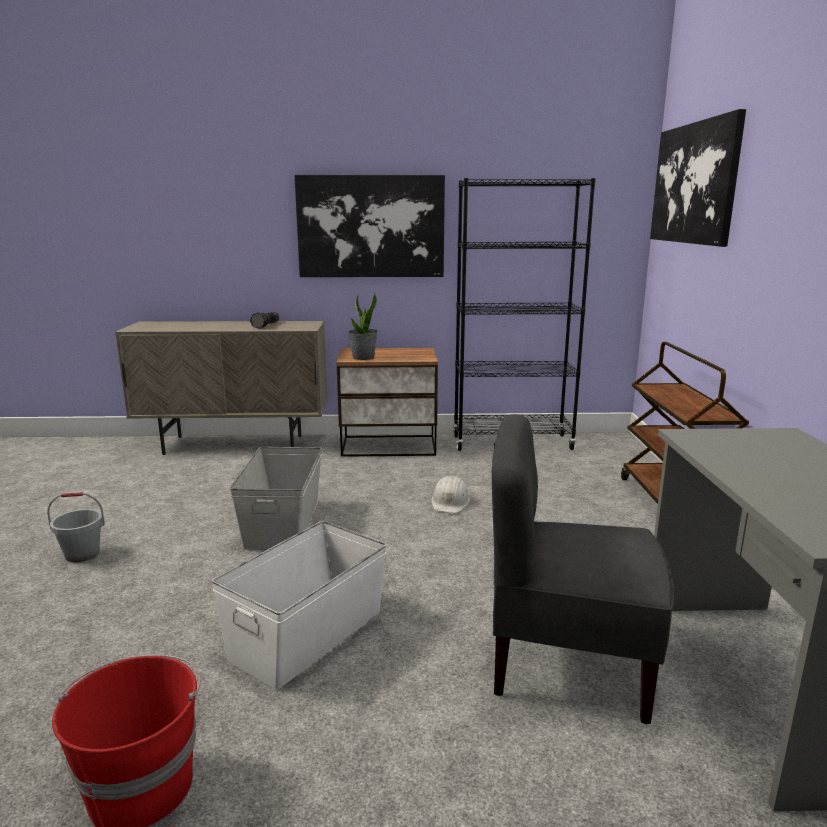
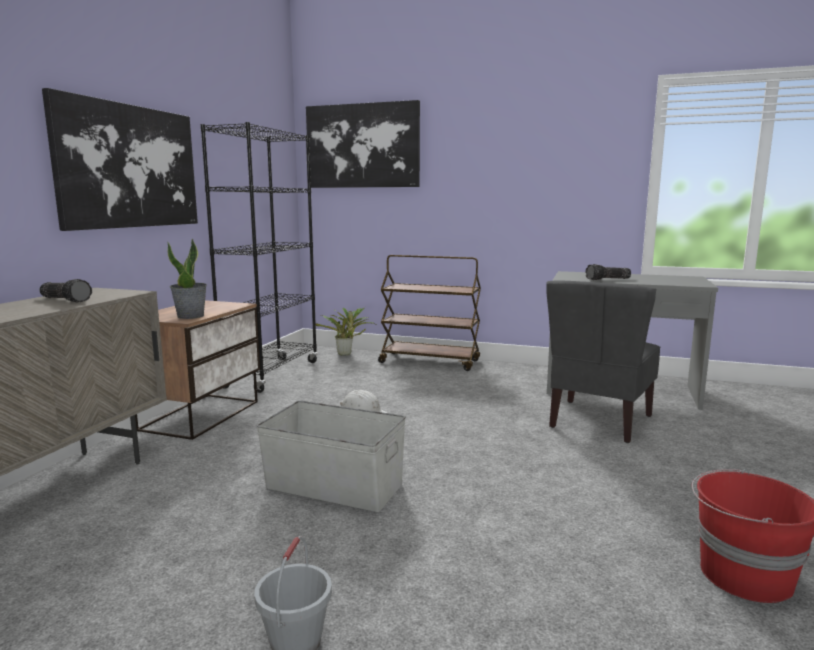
camera: 70 degrees left, 5 degrees down
white storage box [212,521,387,690] -> none
none -> potted plant [316,306,377,356]
none -> flashlight [585,264,631,280]

